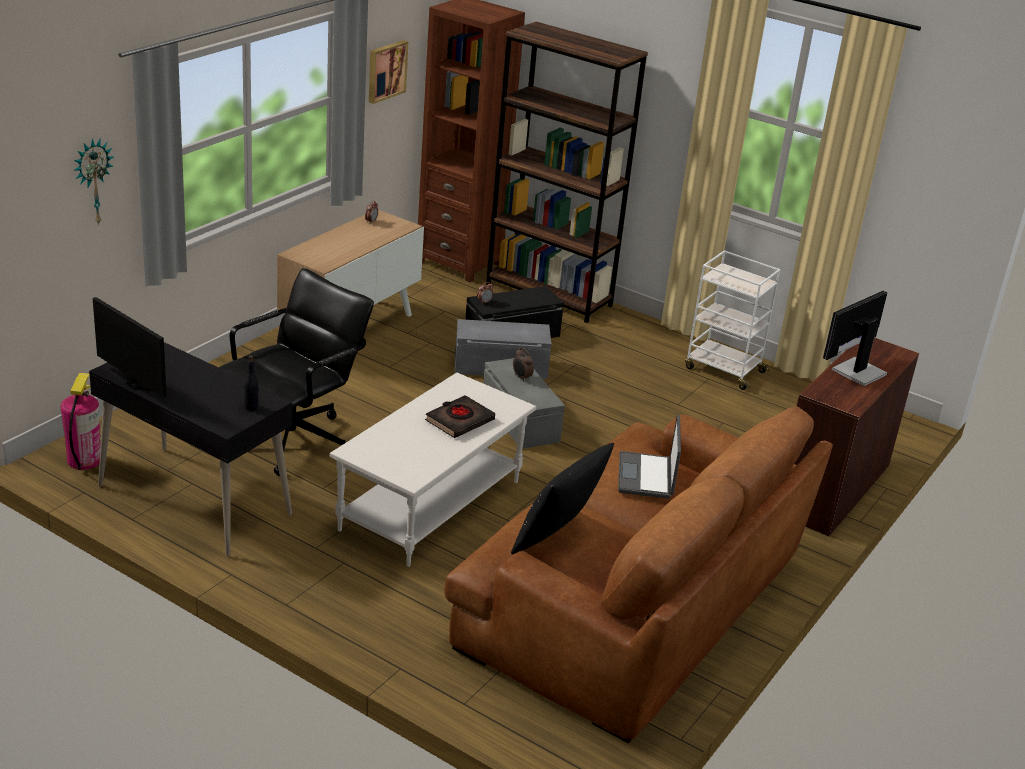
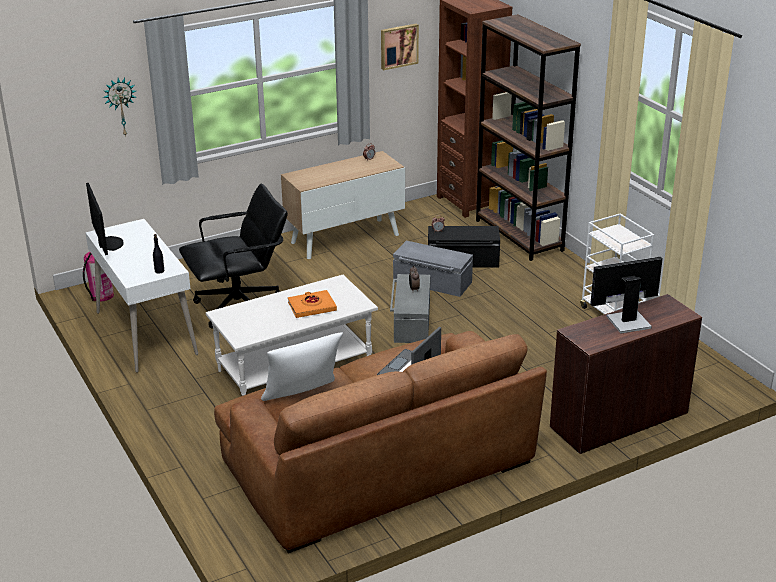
camera: 30 degrees right, 0 degrees up
black desk [89,342,292,557] -> white desk [85,219,198,373]
black book [425,395,495,438] -> orange book [288,290,337,318]
black pillow [511,443,614,554] -> white pillow [261,333,343,401]

